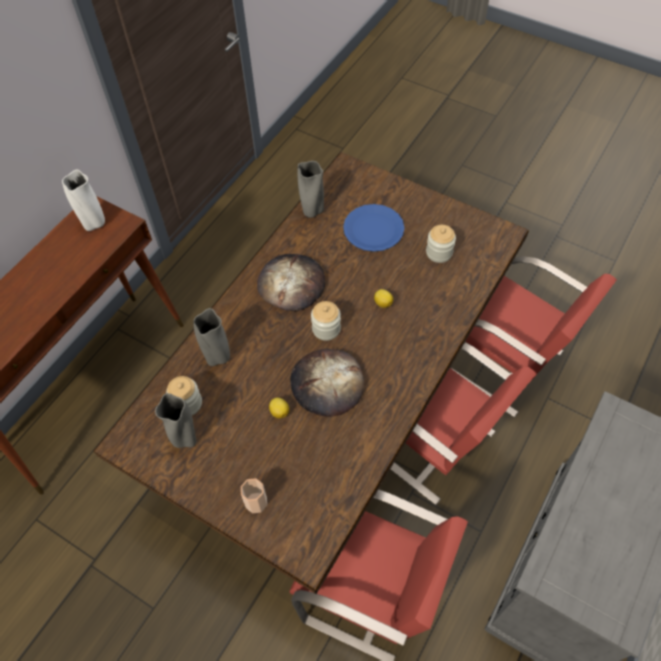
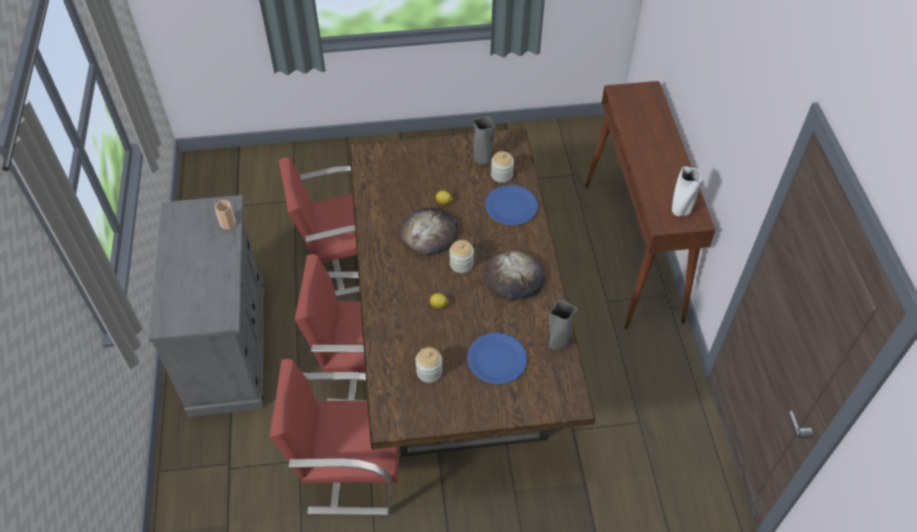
camera: 140 degrees right, 5 degrees down
grey vase [193,308,230,366] -> blue plate [485,185,538,225]
cup [241,478,267,513] -> cup moved to [215,200,236,229]

